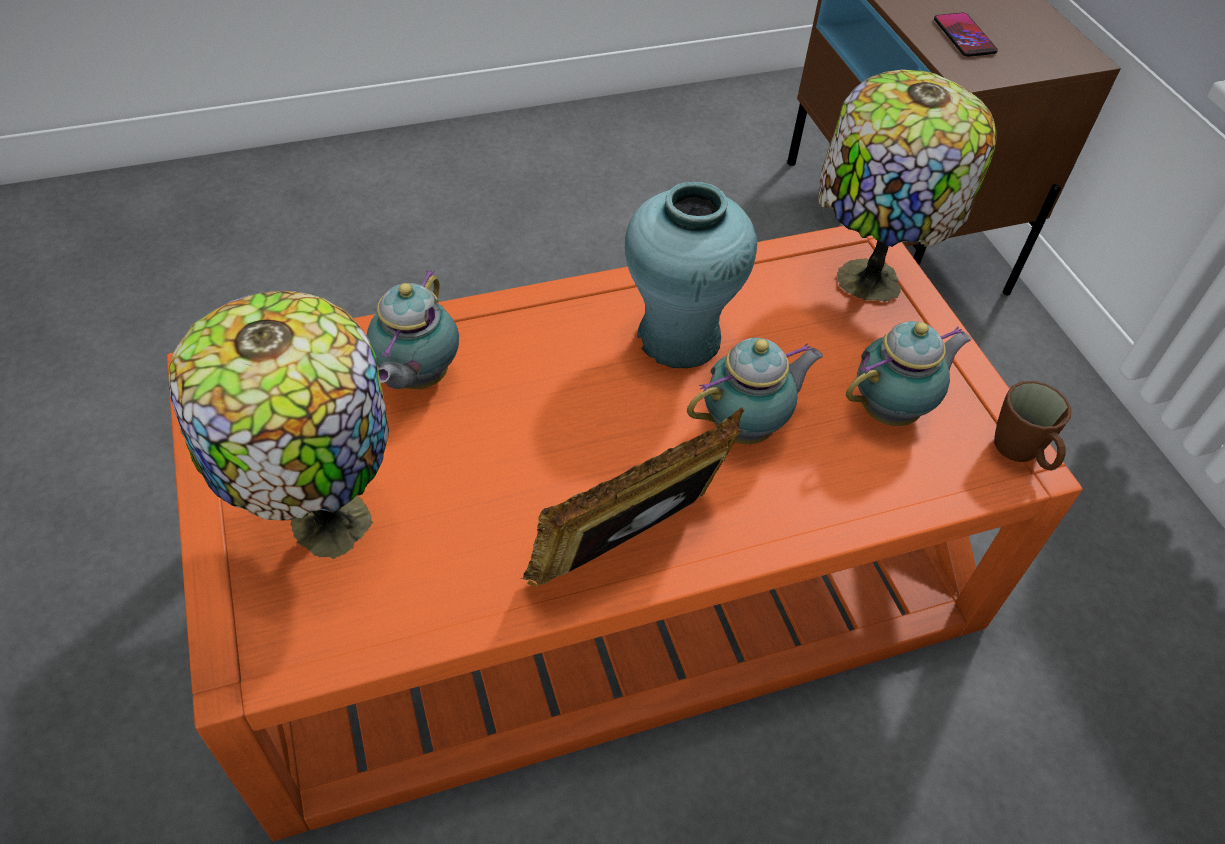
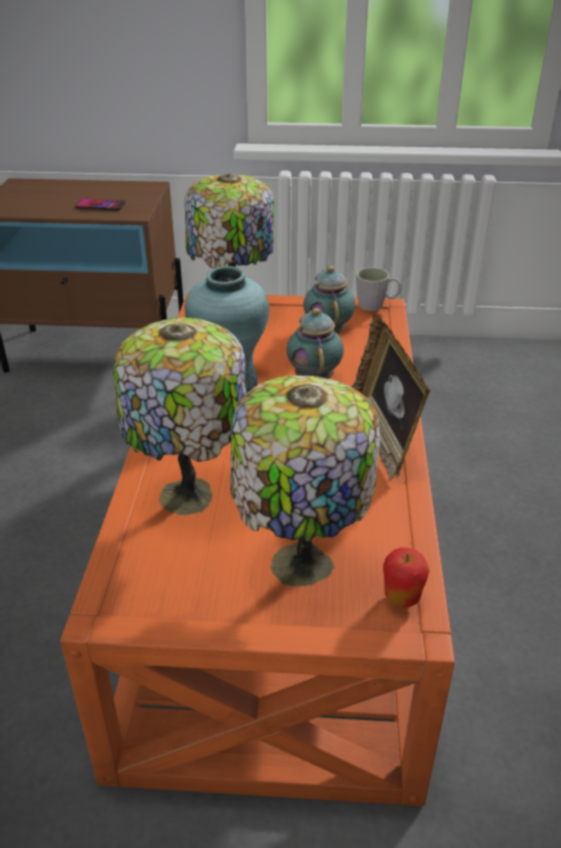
camera: 65 degrees left, 15 degrees down
teapot [367,269,459,389] -> table lamp [113,317,247,515]
brown mug [994,381,1071,471] -> grey mug [356,267,401,311]
none -> apple [383,548,430,607]

